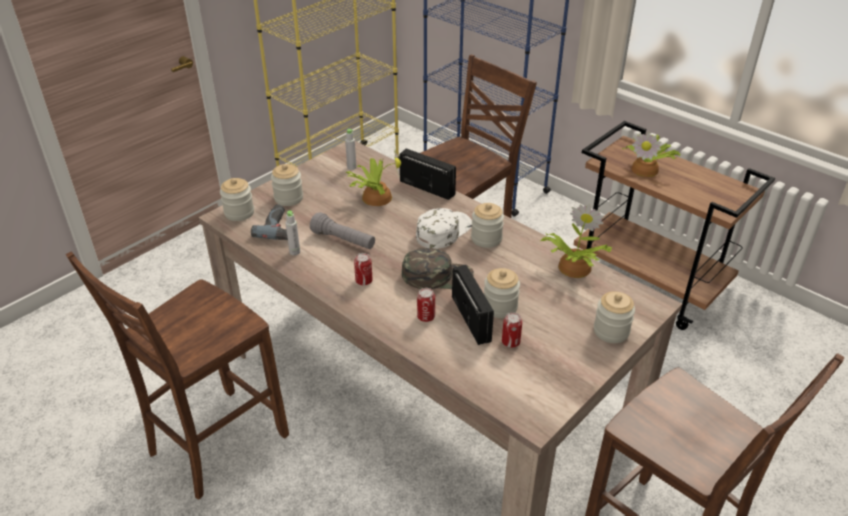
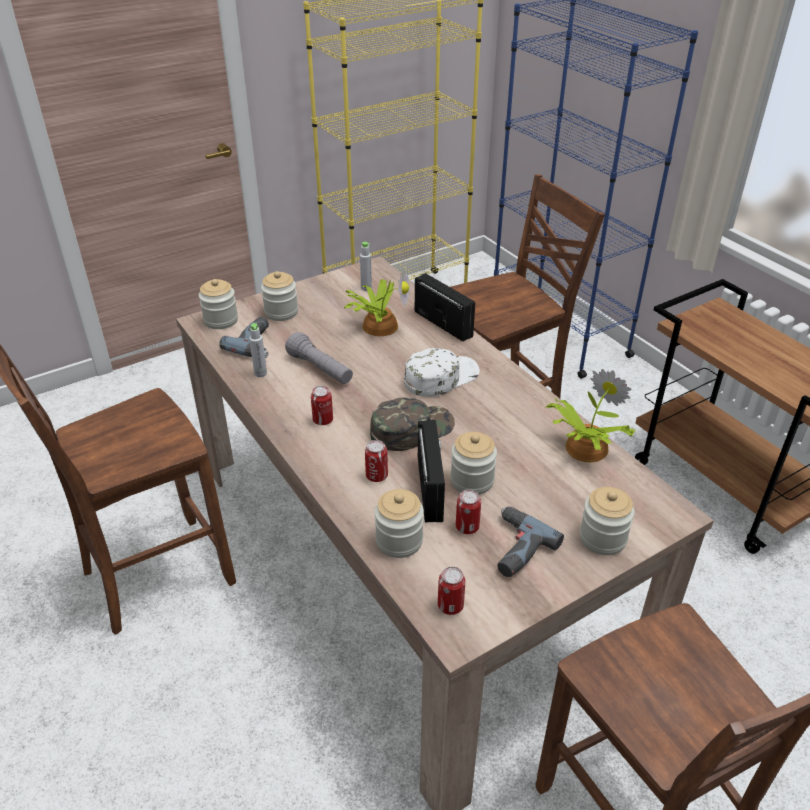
camera: 15 degrees right, 0 degrees up
green cap [402,248,474,289] -> green cap turned 45 degrees counterclockwise [370,398,455,451]
jar [471,203,504,248] -> jar moved to [374,489,424,558]
potted plant [622,132,680,177] -> none
none -> can [438,567,465,615]
none -> power drill [497,506,564,577]

